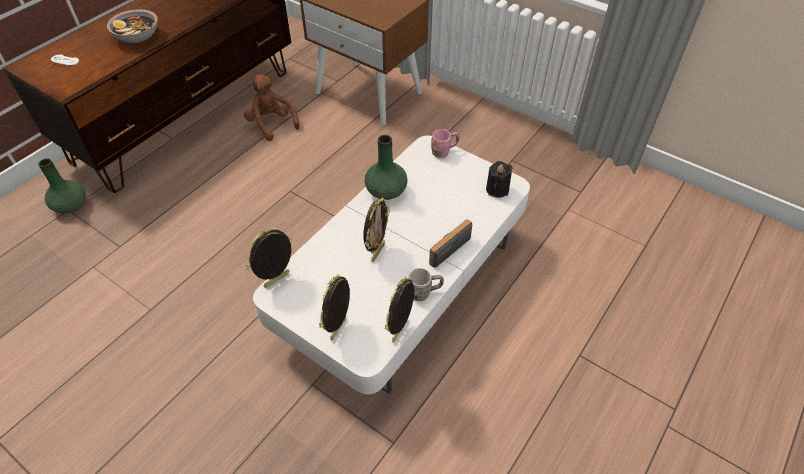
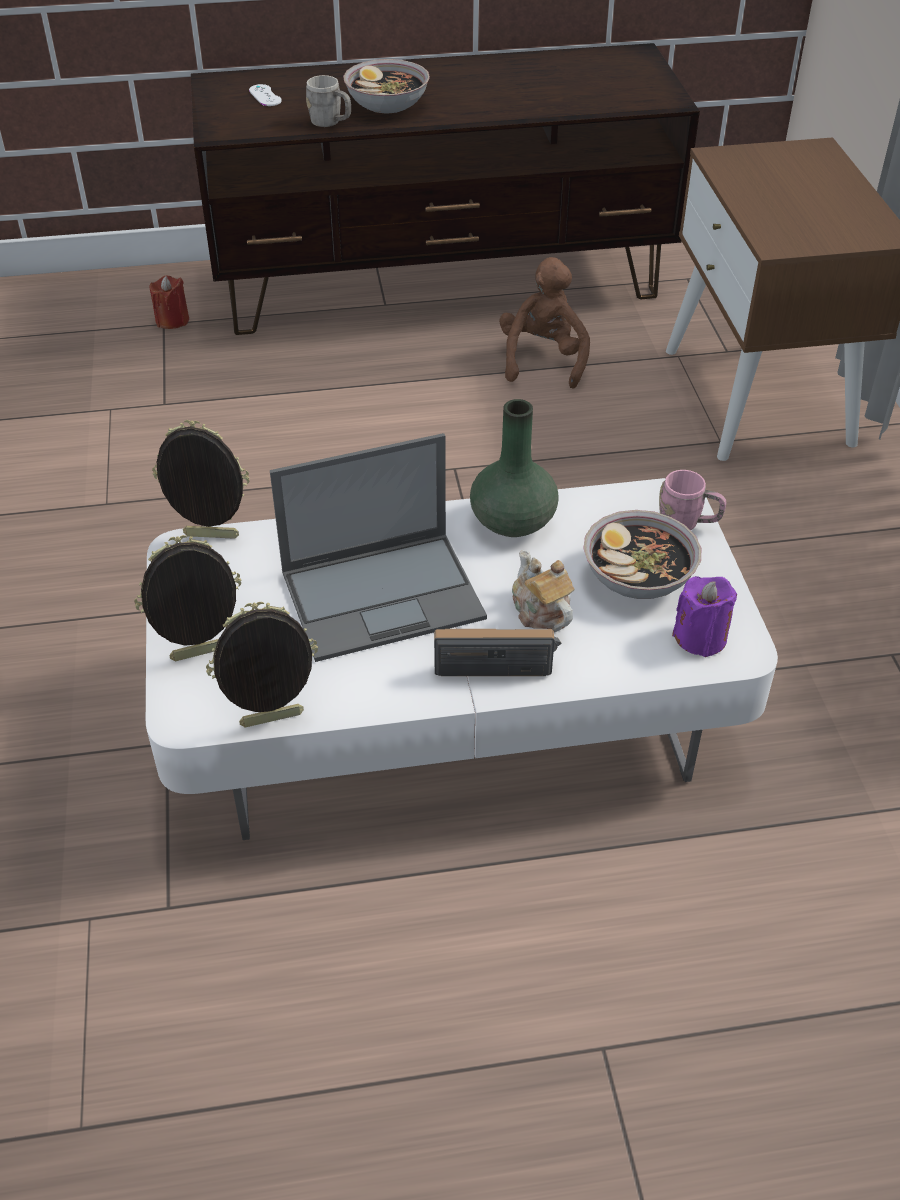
camera: 45 degrees right, 5 degrees down
green vase [38,158,86,214] -> red candle [149,275,189,329]
picture frame [364,198,390,262] -> laptop [270,433,487,662]
grey mug [408,268,444,301] -> grey mug moved to [306,75,351,127]
black candle [486,161,513,198] -> purple candle [672,576,737,657]
none -> teapot [512,550,575,632]
none -> bowl [583,510,701,599]

